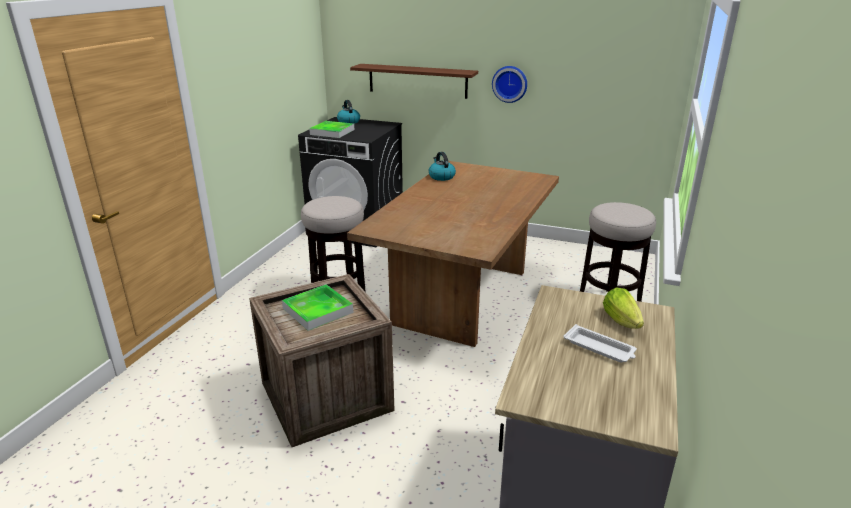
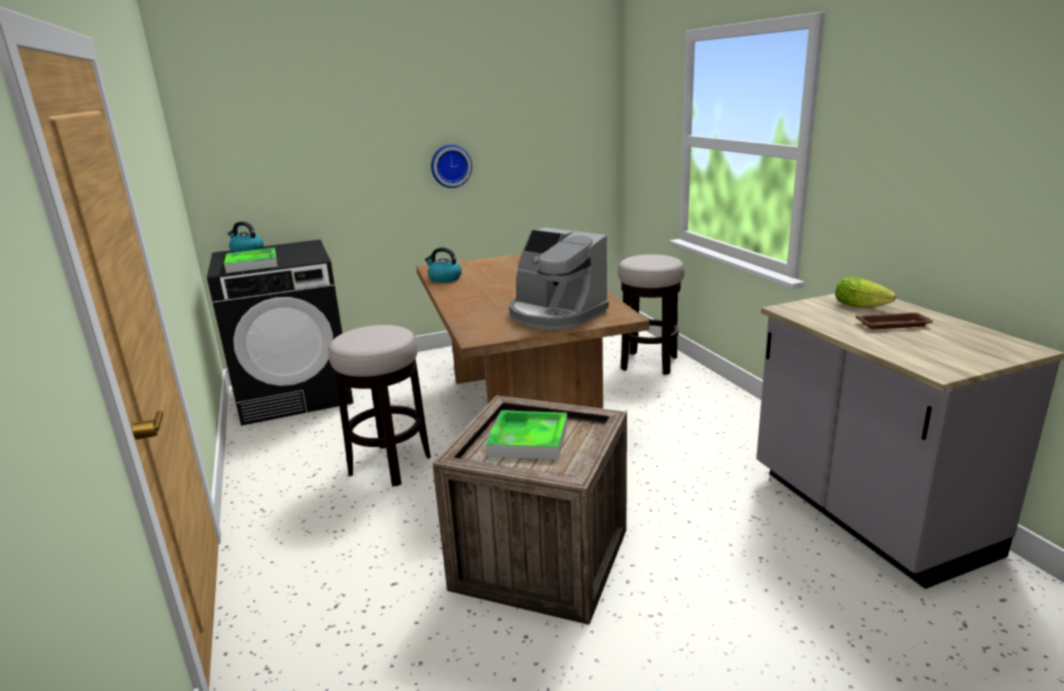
camera: 40 degrees left, 5 degrees down
brown shelf [350,64,478,99] -> none
white tray [563,324,637,362] -> brown tray [856,313,933,329]
none -> coffee machine [509,228,609,330]

